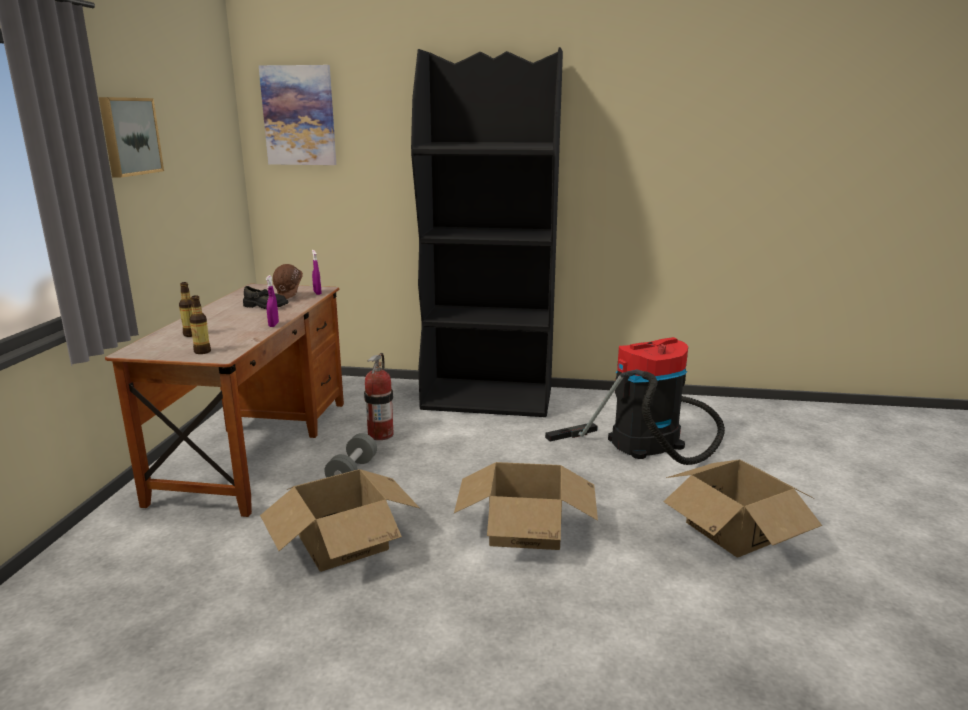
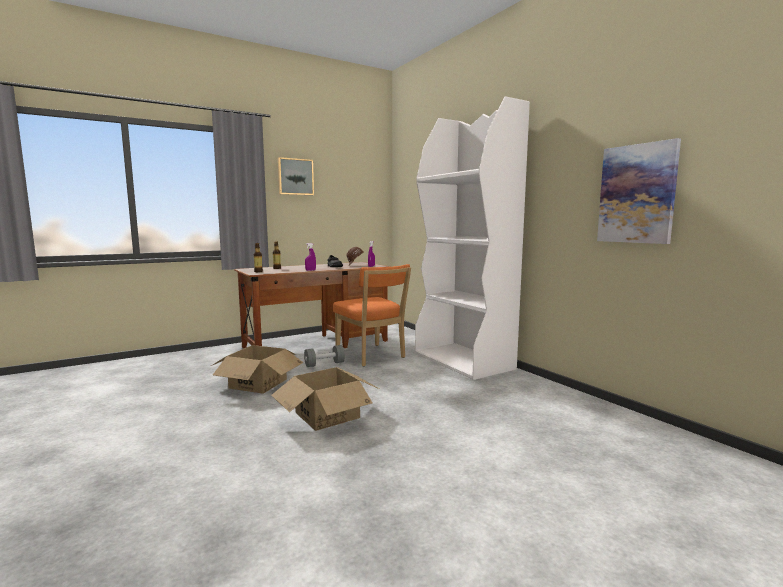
camera: 50 degrees right, 10 degrees down
picture [259,65,336,165] -> picture moved to [597,138,681,244]
fire extinguisher [364,353,394,440] -> orange chair [333,264,411,367]
black bookcase [411,47,563,417] -> white bookcase [415,96,530,380]
vacuum cleaner [545,337,725,465] -> none
cardboard box [663,460,822,557] -> none

